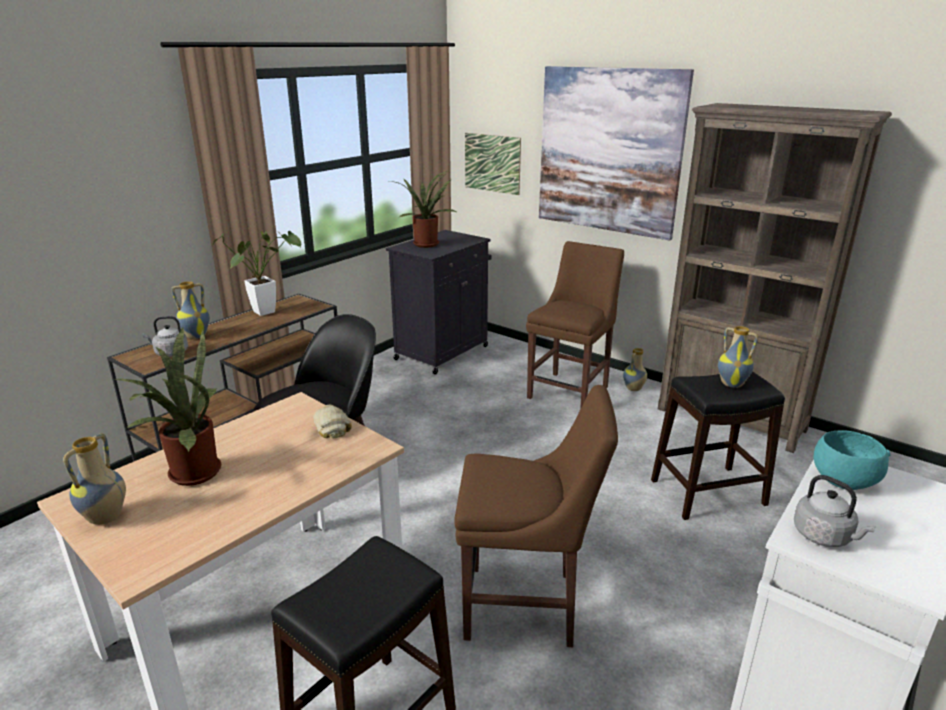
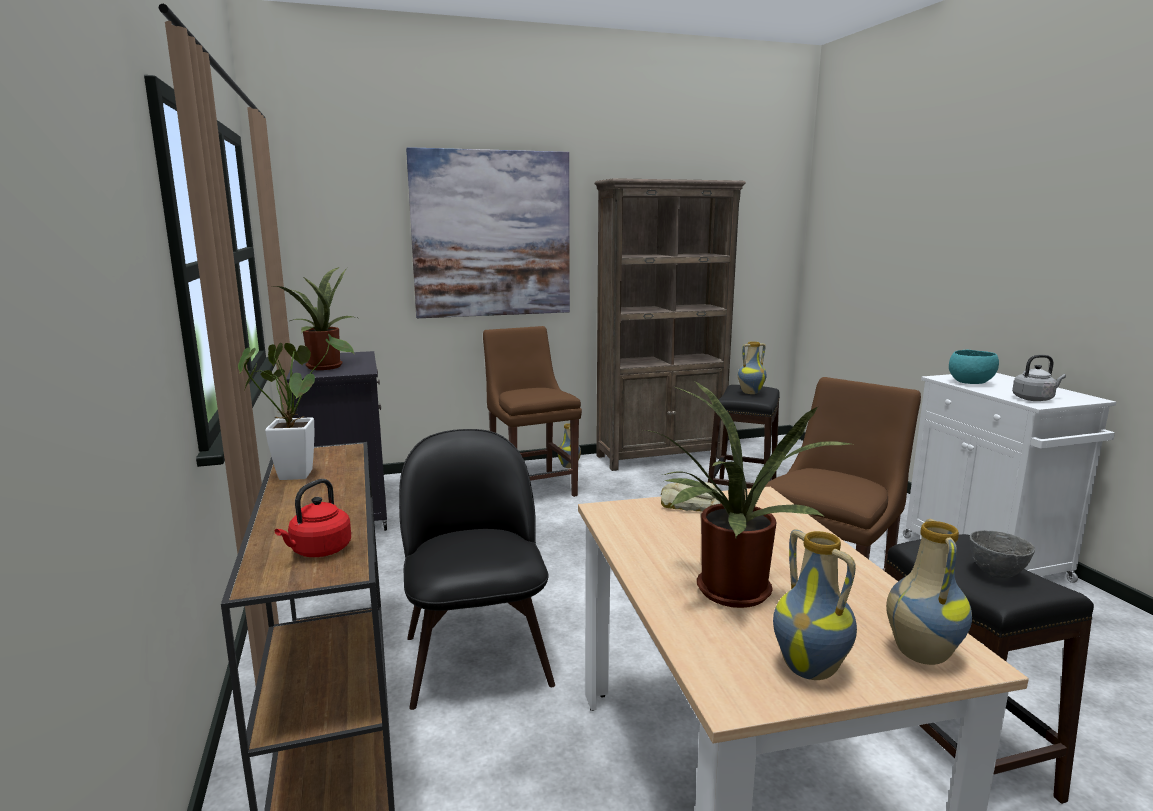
camera: 55 degrees left, 10 degrees down
grey kettle [143,316,188,357] -> red kettle [275,479,351,557]
vase [171,281,210,339] -> vase moved to [886,519,972,665]
picture [465,133,521,195] -> none
none -> grey bowl [970,530,1035,578]

